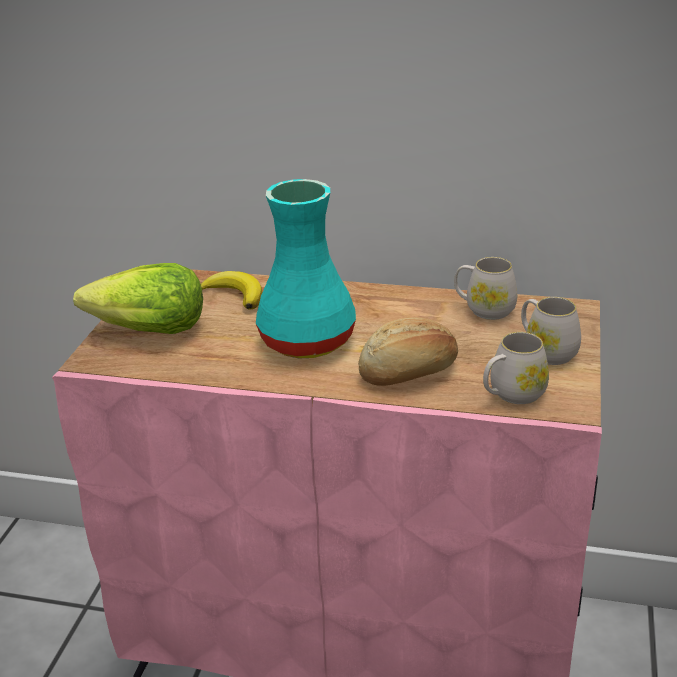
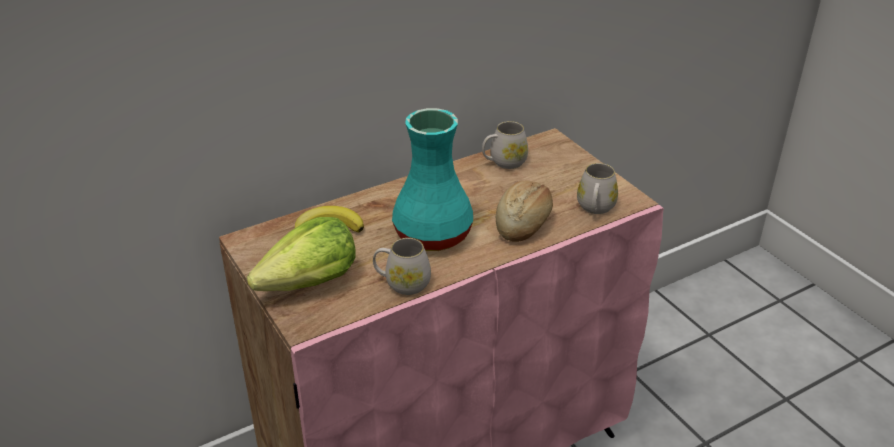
camera: 45 degrees left, 5 degrees up
white mug [521,297,581,365] -> white mug moved to [373,238,431,295]

